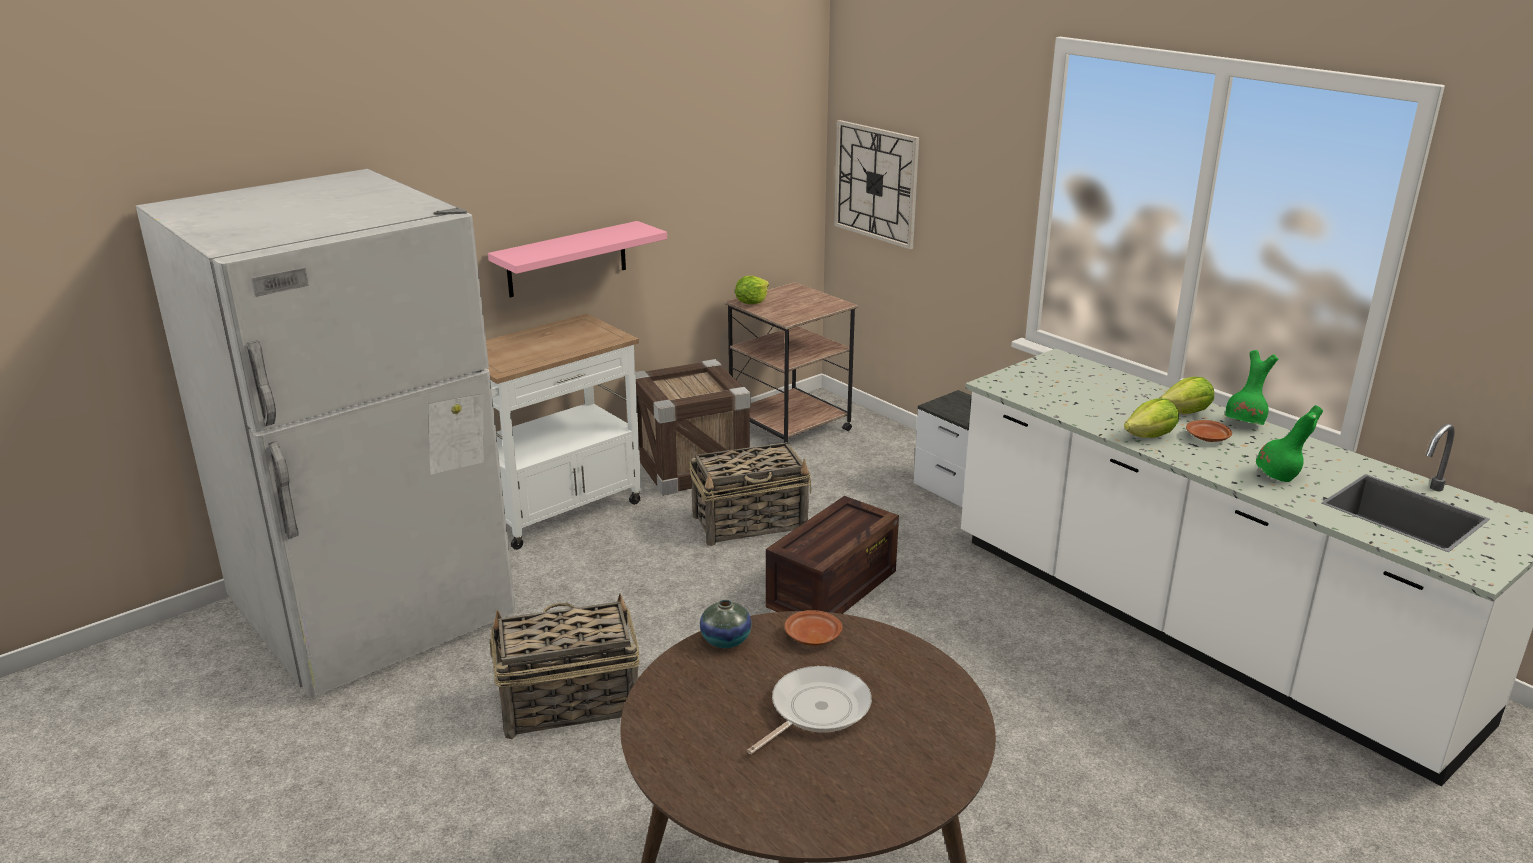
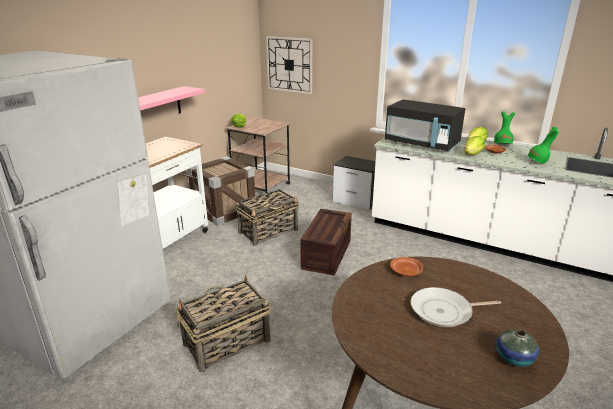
camera: 20 degrees left, 0 degrees up
vase [700,600,752,648] -> vase moved to [496,329,539,367]
frying pan [747,666,872,754] -> frying pan turned 120 degrees counterclockwise [411,287,501,327]
none -> black microwave [385,99,465,152]

